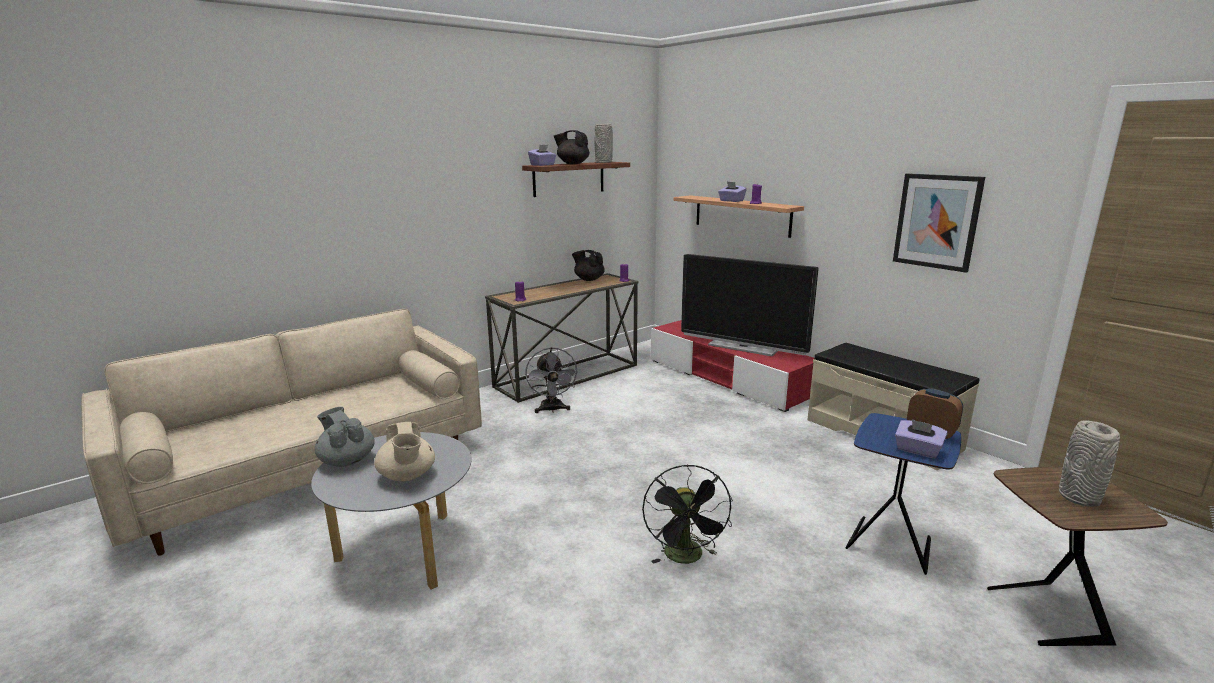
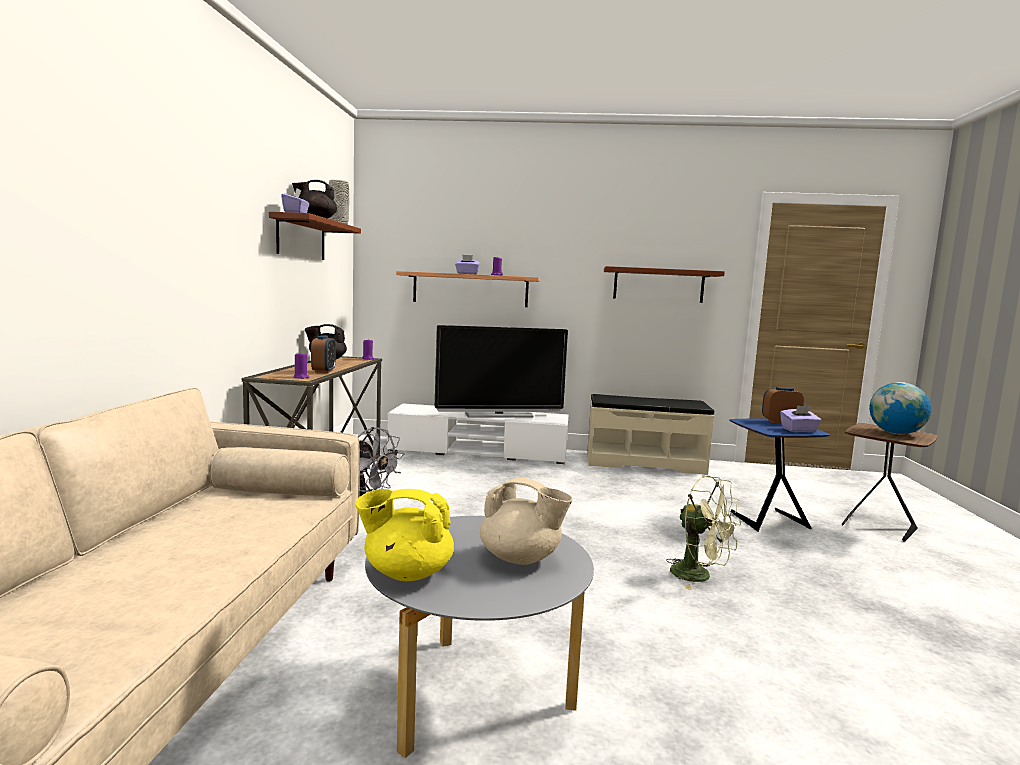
camera: 45 degrees left, 10 degrees down
grey teapot [315,407,375,467] -> yellow teapot [355,489,454,581]
black fan [642,464,733,564] -> green fan [666,475,741,590]
red tv stand [651,320,814,412] -> white tv stand [387,403,568,464]
picture [893,173,985,273] -> brown shelf [604,266,725,303]
grey vase [1059,421,1120,507] -> globe [869,382,931,434]
none -> alarm clock [311,335,336,373]

